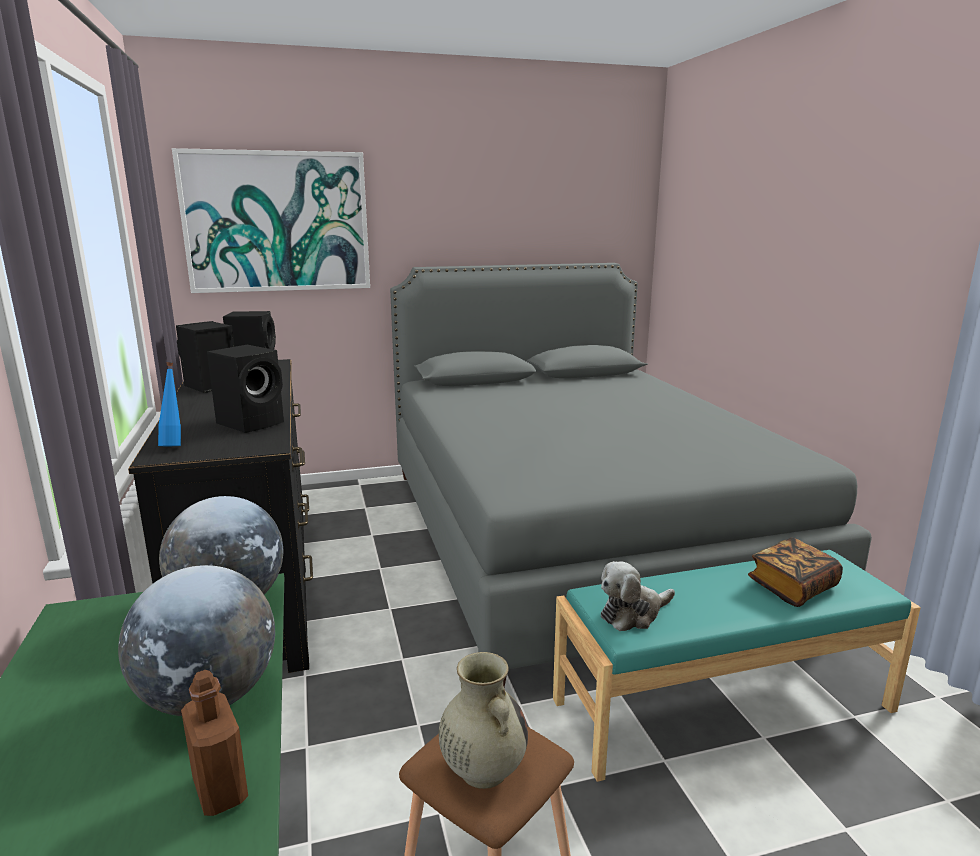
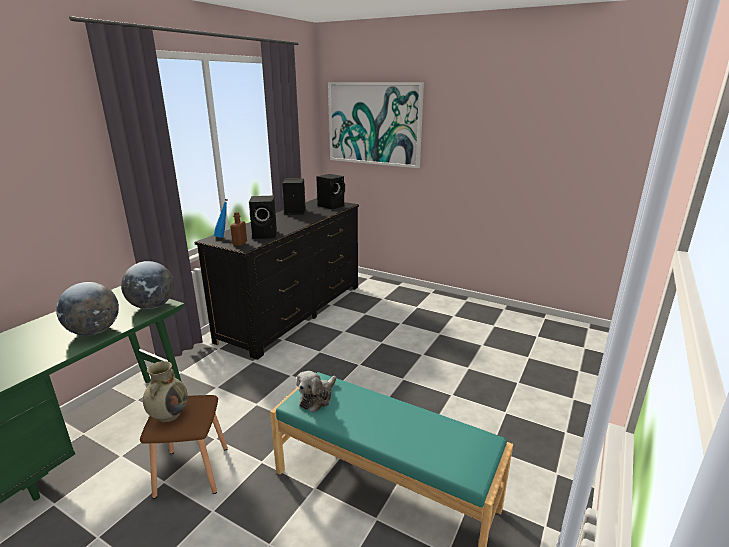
camera: 45 degrees right, 5 degrees up
brown bottle [181,670,248,816] -> brown bottle moved to [230,212,247,246]
grey bed [390,263,872,687] -> none
plush toy [601,561,675,631] -> plush toy turned 75 degrees counterclockwise [296,371,336,412]
book [748,538,843,607] -> none

